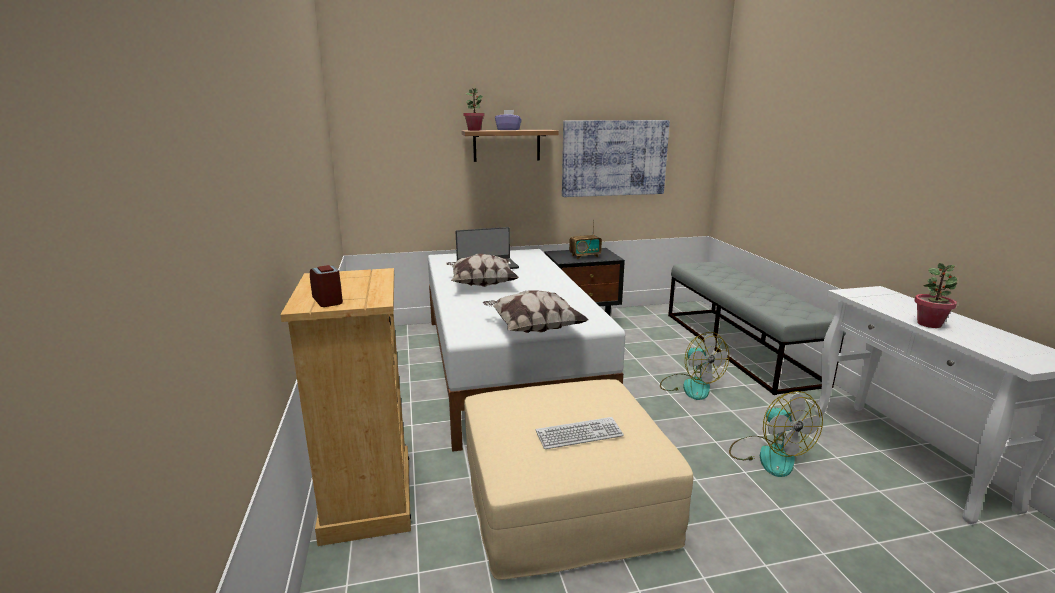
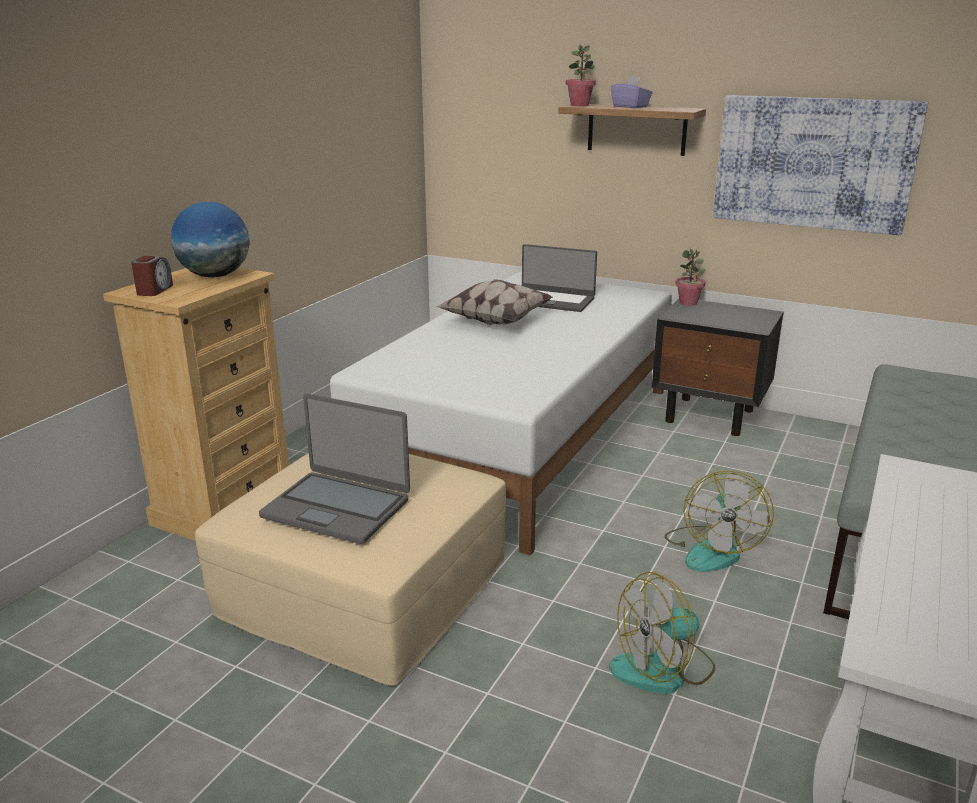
camera: 40 degrees right, 5 degrees up
pillow [483,290,589,333] -> none
keyboard [536,417,624,449] -> laptop [259,394,410,544]
radio [569,219,602,259] -> none
fan [729,391,823,477] -> fan turned 45 degrees clockwise [609,572,715,694]
potted plant [914,263,957,328] -> potted plant moved to [675,249,705,306]
none -> globe [171,202,250,278]

